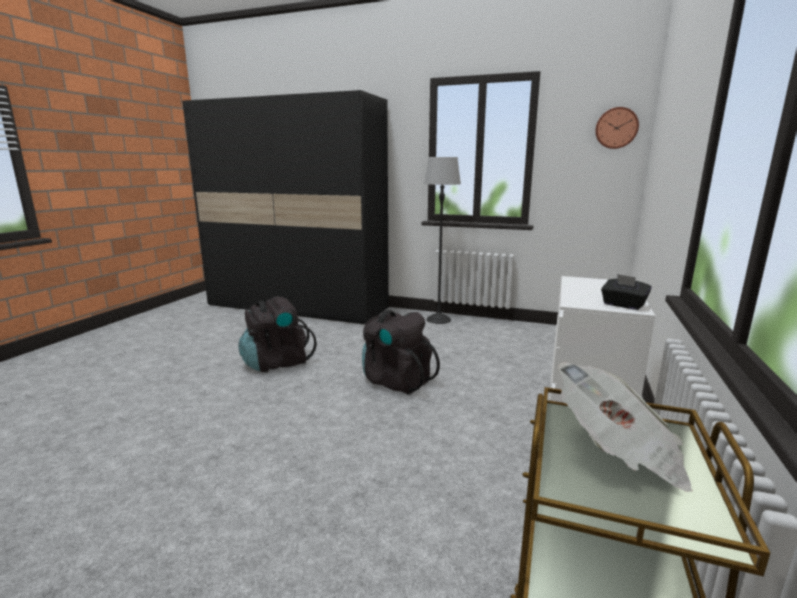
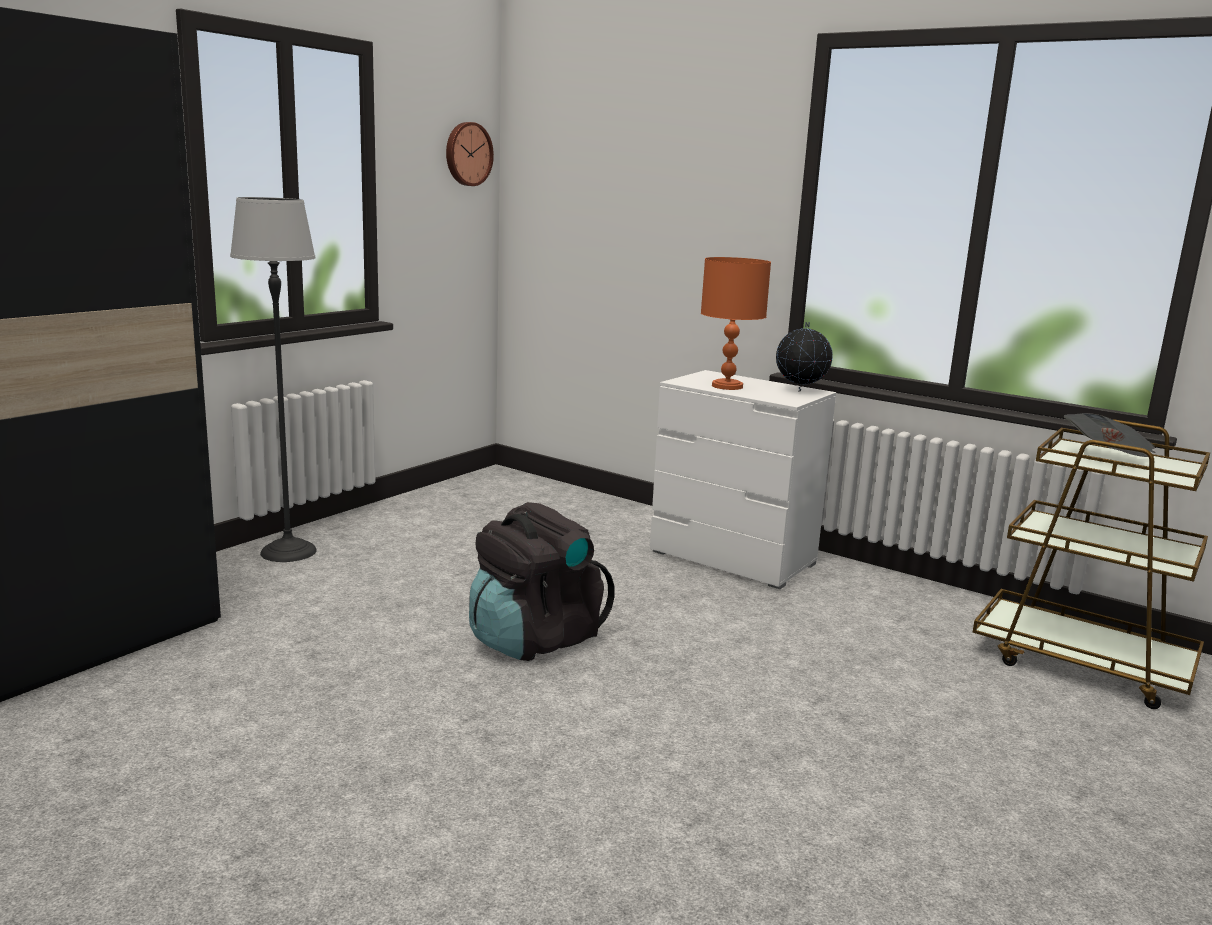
camera: 75 degrees left, 0 degrees up
black backpack [239,296,317,372] -> none
black tissue box [601,274,652,310] -> globe [776,322,833,392]
none -> orange table lamp [701,257,771,390]

